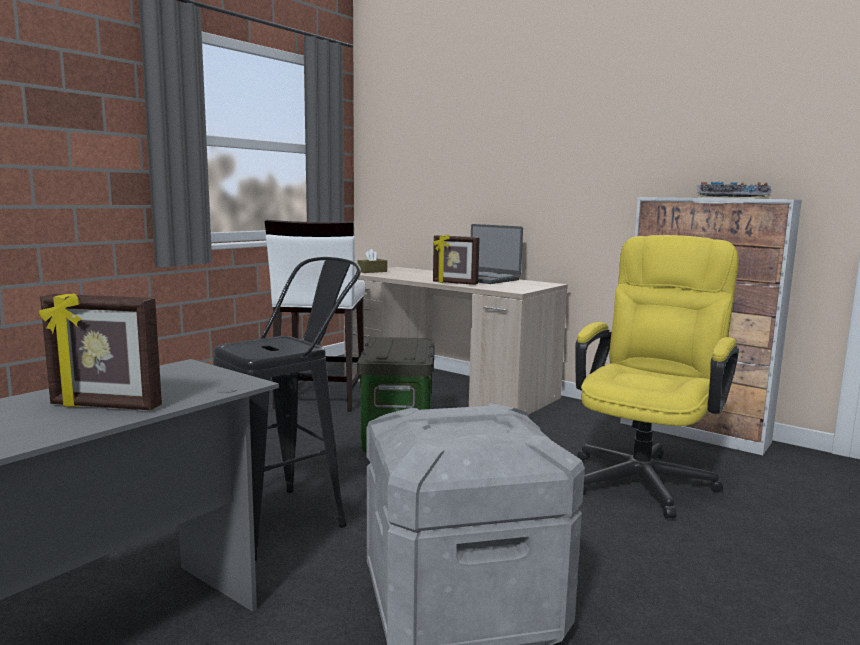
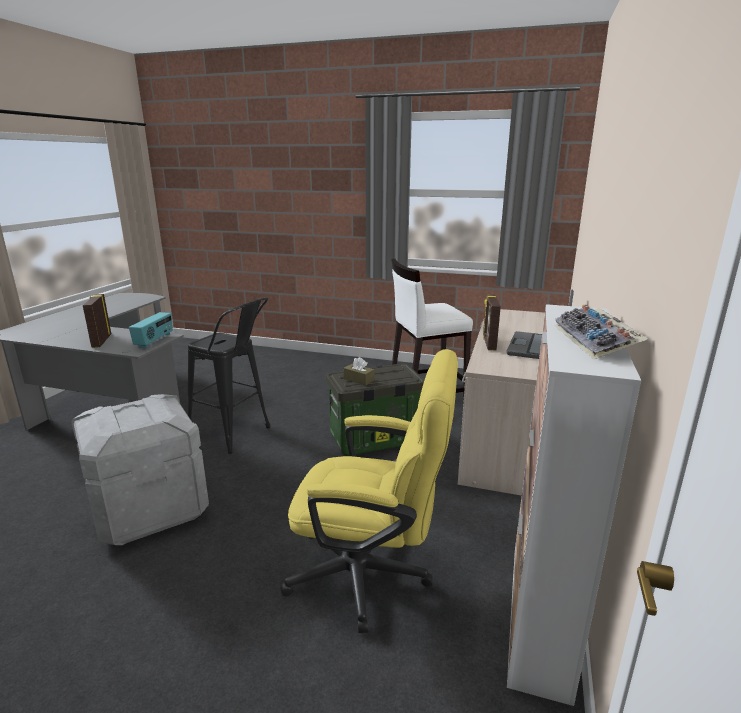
camera: 70 degrees right, 10 degrees up
brown tissue box [357,249,387,273] -> brown tissue box moved to [344,357,375,386]
none -> radio [129,312,173,348]

